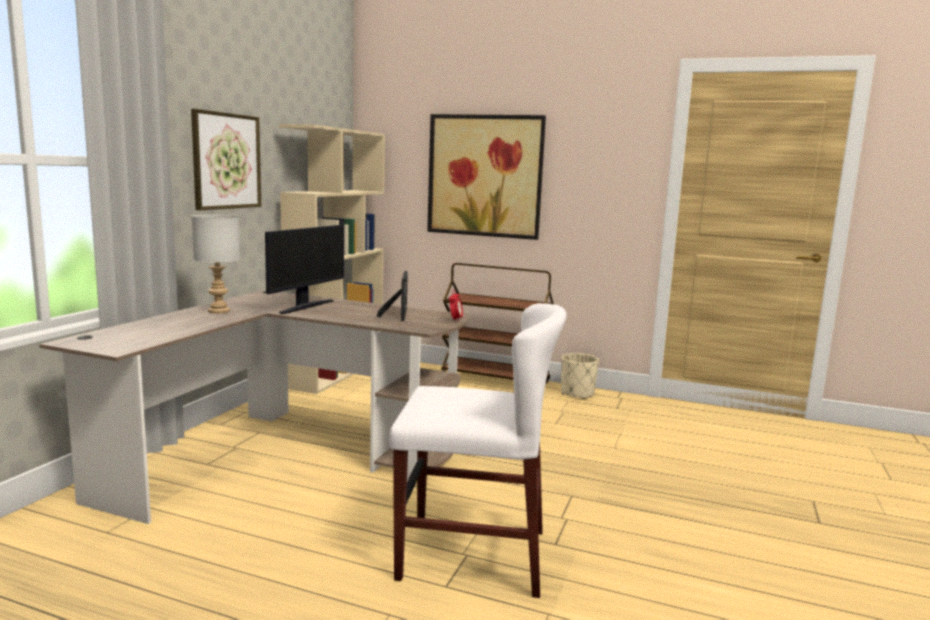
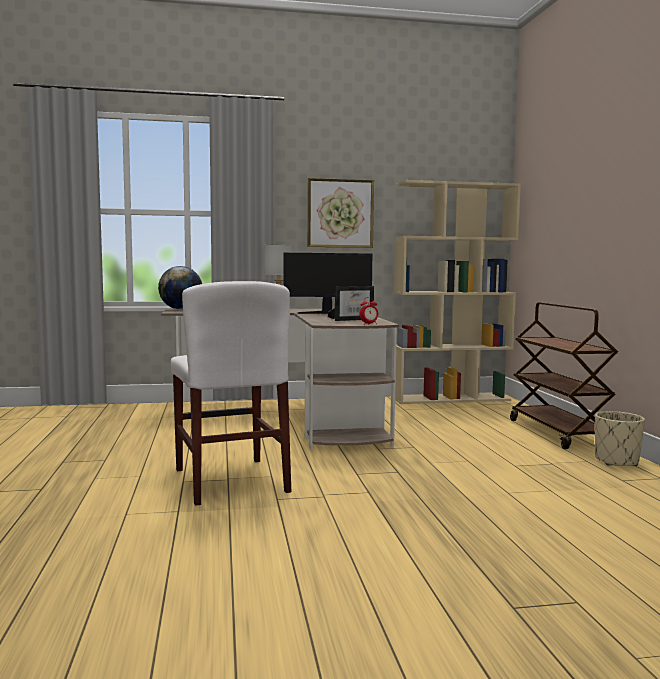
camera: 60 degrees right, 5 degrees down
picture [427,114,546,240] -> none
none -> globe [158,266,202,309]

